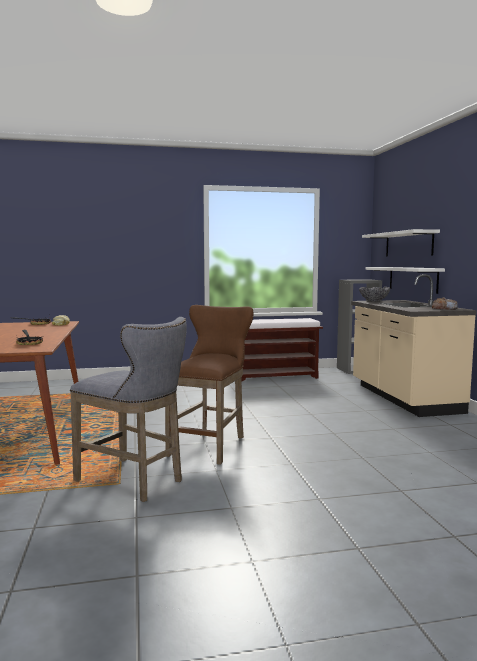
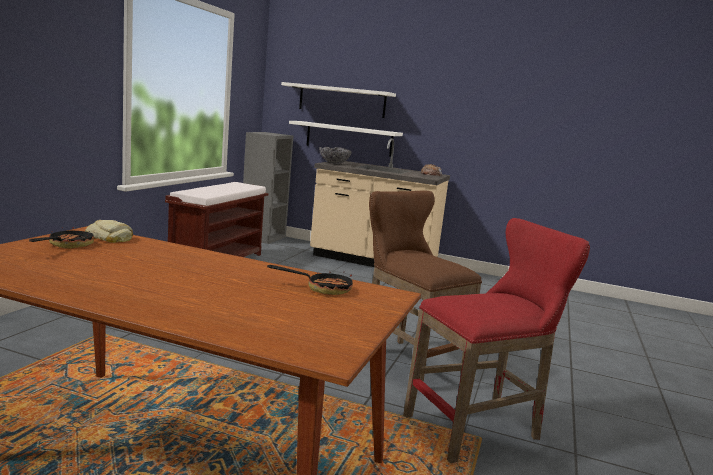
camera: 60 degrees left, 5 degrees up
grey stool [70,317,187,502] -> red stool [403,218,590,463]

